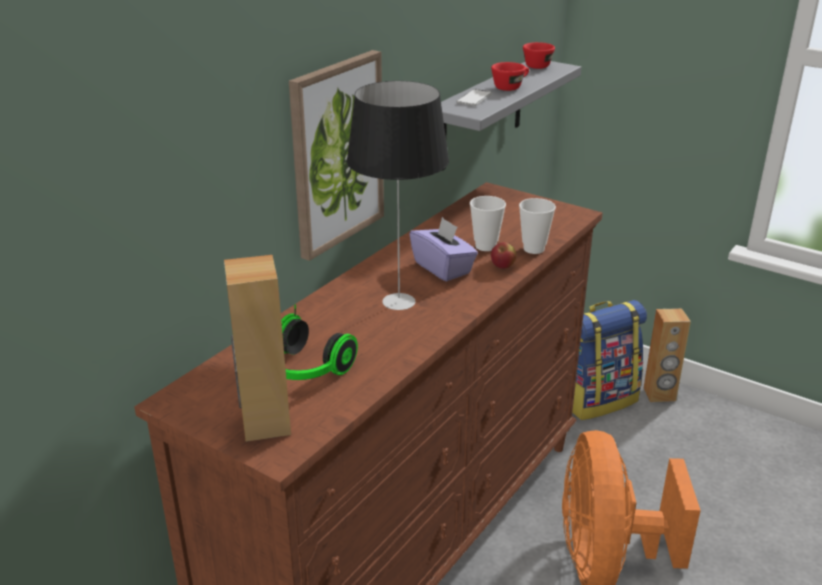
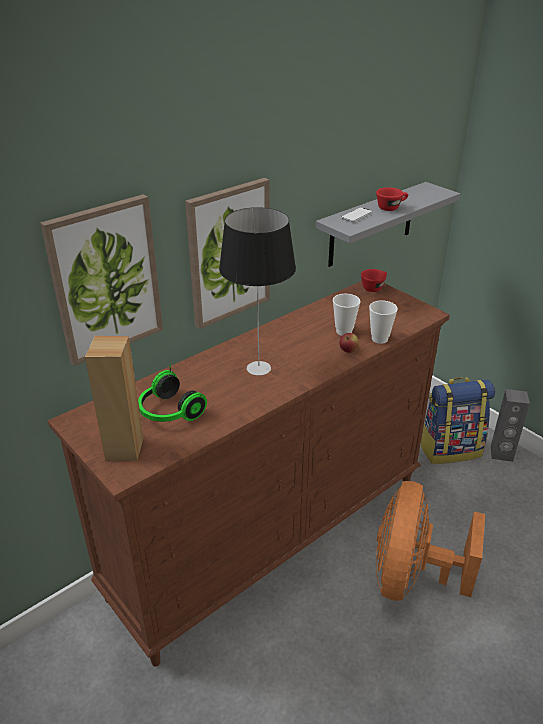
camera: 15 degrees right, 5 degrees up
purple tissue box [409,217,478,282] -> none
red cup [523,42,555,69] -> red cup moved to [361,269,387,292]
brown speaker [644,308,691,402] -> grey speaker [491,389,530,462]
none -> picture [40,194,163,366]

